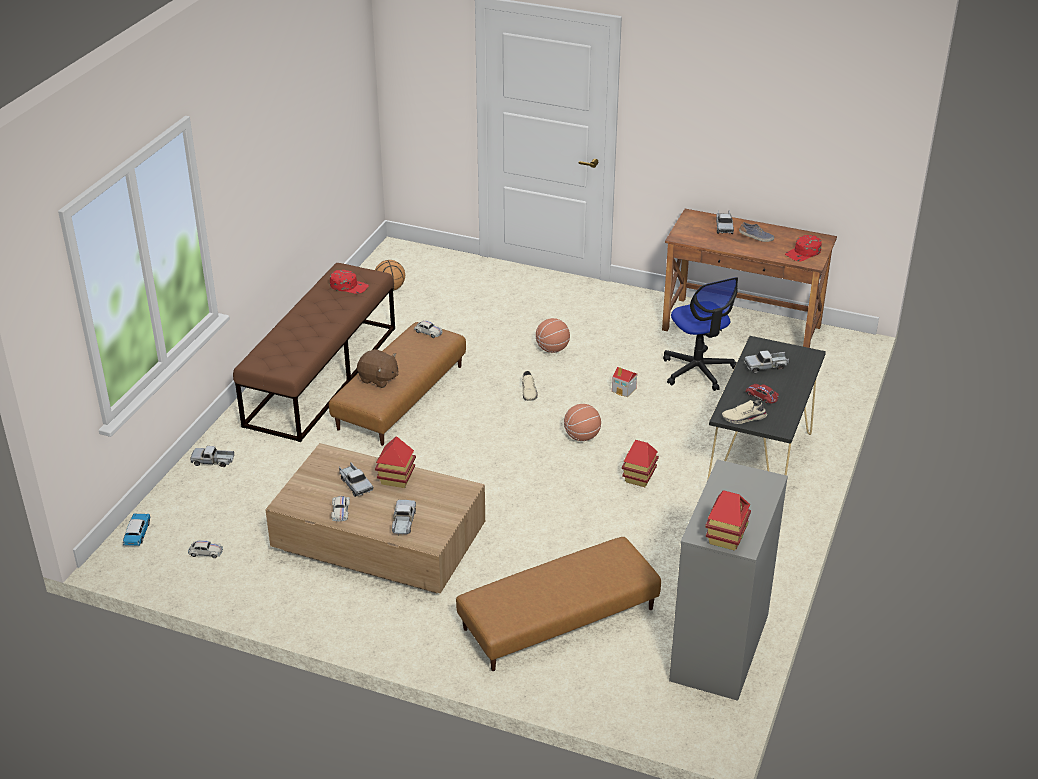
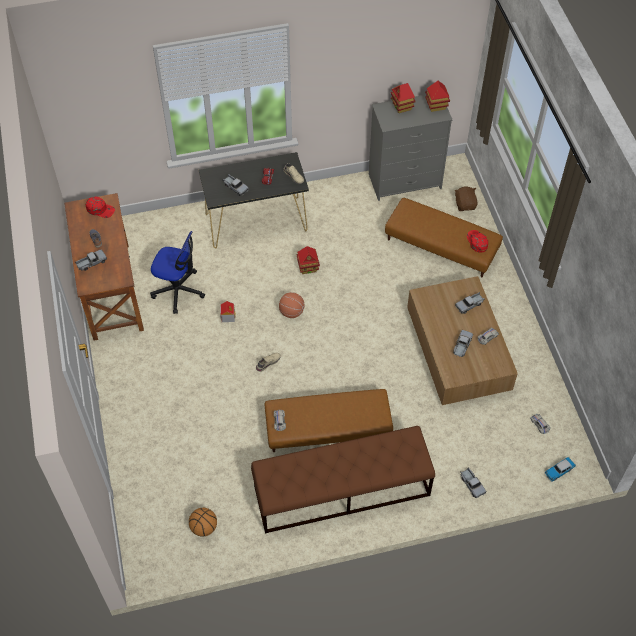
camera: 125 degrees left, 20 degrees up
red cap [330,270,369,294] -> red cap moved to [467,230,488,253]
brown plush toy [357,349,398,388] -> brown plush toy moved to [455,187,478,211]
toy house [375,436,416,488] -> toy house moved to [391,83,416,113]
basketball [536,318,570,353] -> none
office chair [663,277,738,391] -> office chair turned 75 degrees clockwise [150,231,205,314]

